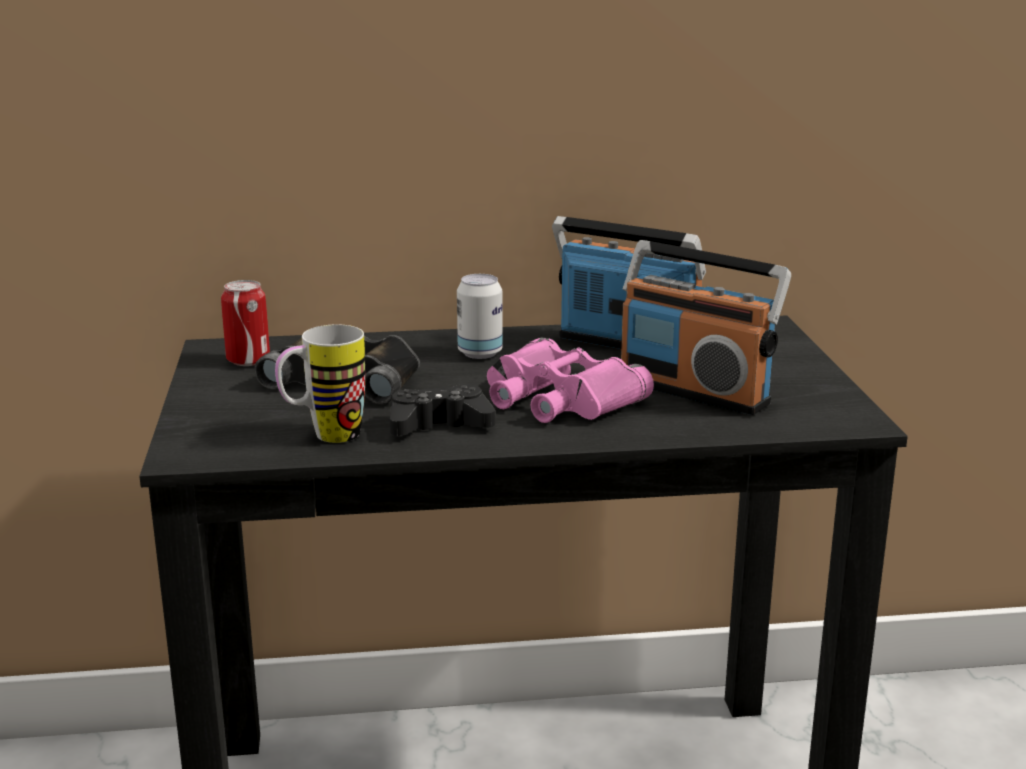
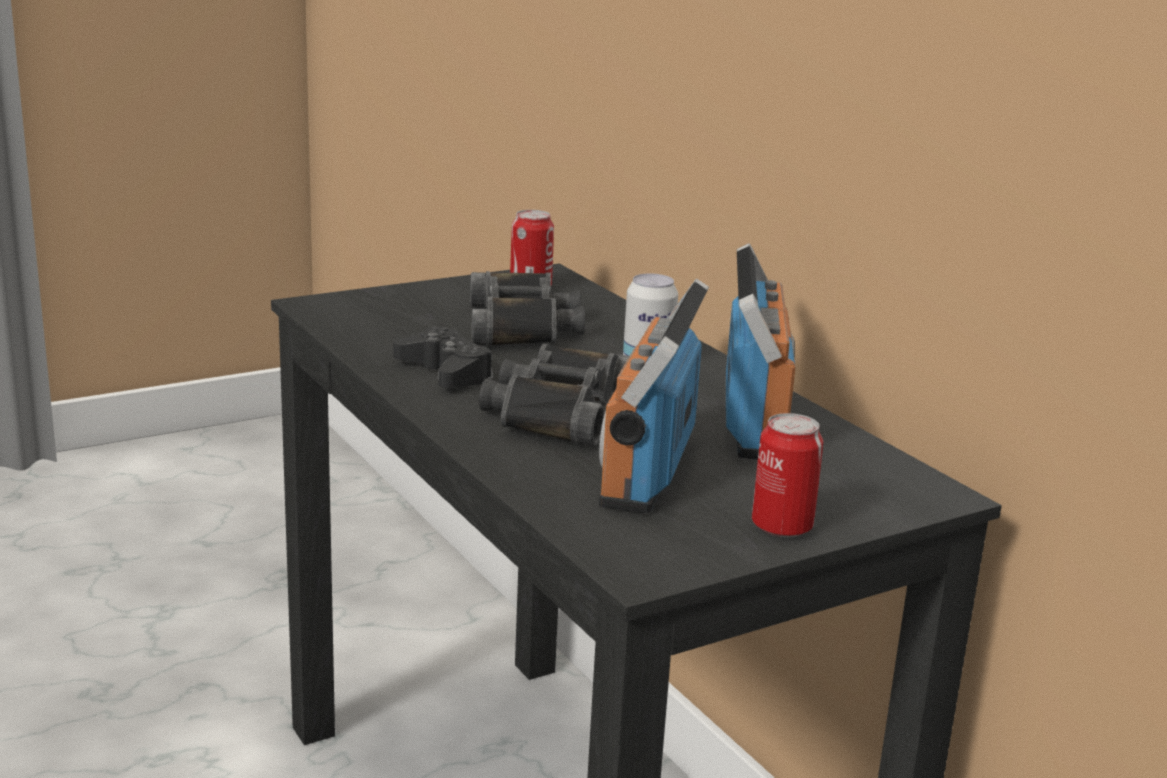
camera: 65 degrees right, 0 degrees up
mug [275,324,365,443] -> none
pink binoculars [487,338,654,423] -> black binoculars [479,344,630,447]
none -> can [752,413,823,538]

